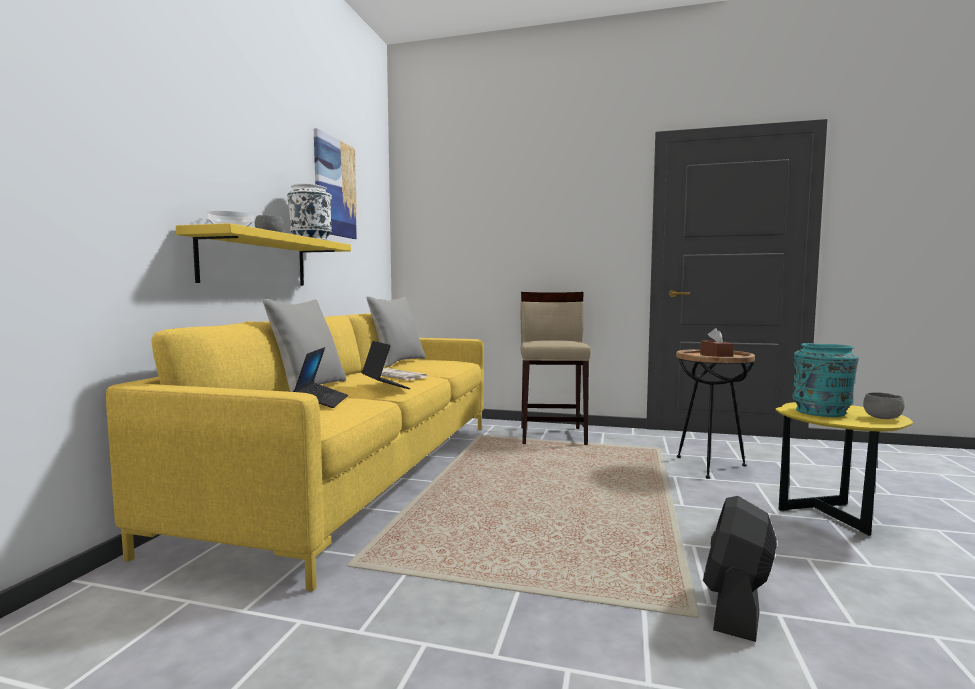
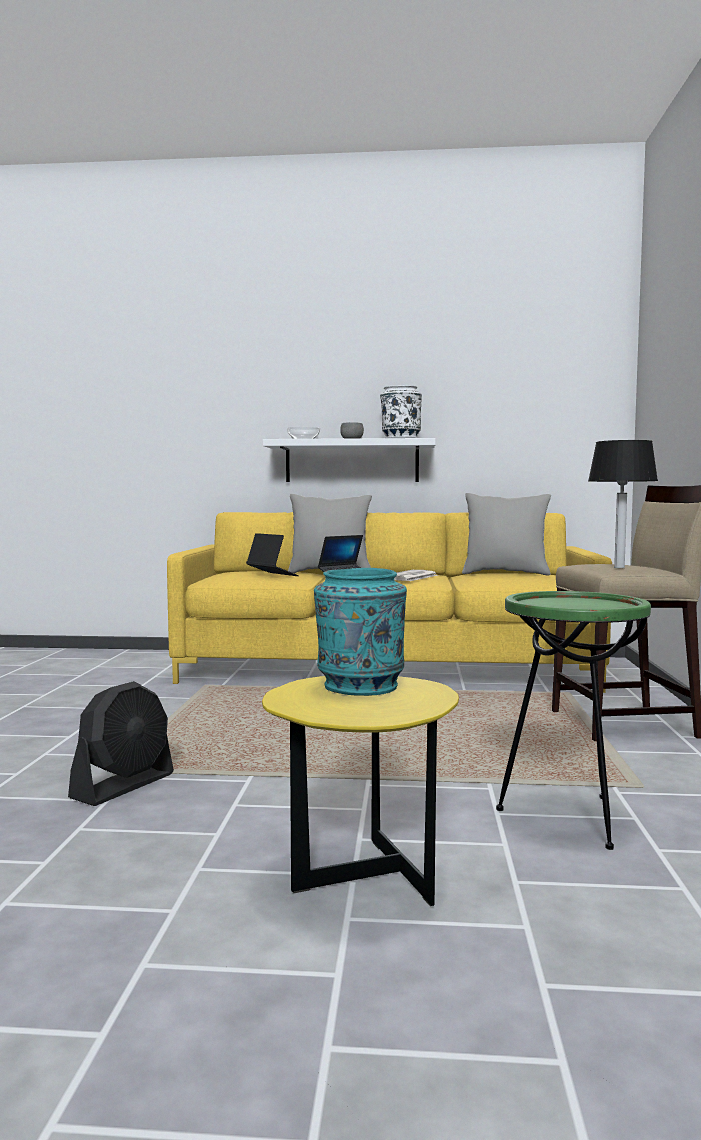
camera: 80 degrees right, 0 degrees up
yellow shelf [176,223,351,285] -> white shelf [263,438,436,482]
laptop [293,347,348,408] -> laptop turned 120 degrees counterclockwise [246,533,299,576]
picture [314,128,357,239] -> none
brown side table [676,349,755,479] -> green side table [496,591,651,850]
brown tissue box [700,328,734,357] -> none
black fan [703,496,777,642] -> black fan turned 105 degrees clockwise [68,681,174,806]
grey bowl [863,392,905,419] -> none
none -> table lamp [588,440,658,568]

